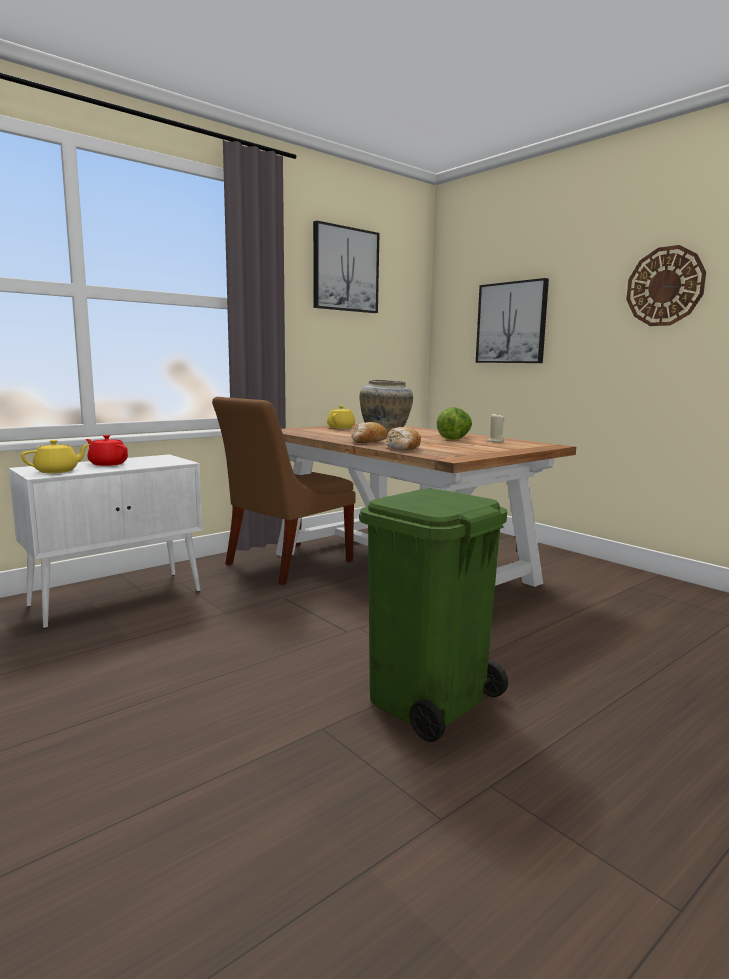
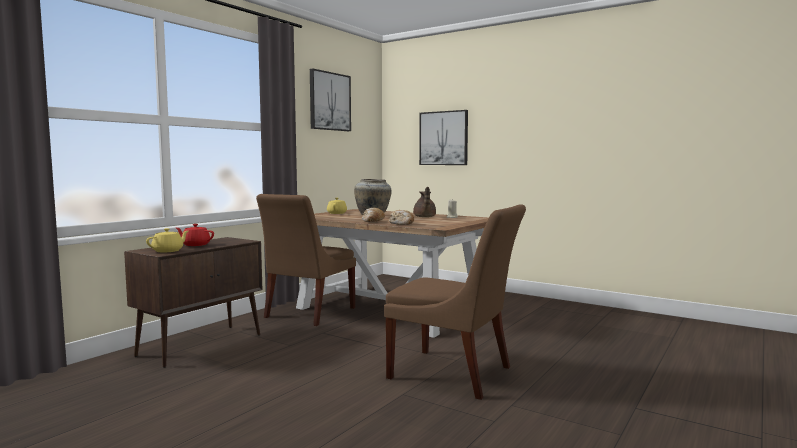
camera: 15 degrees left, 5 degrees down
white cabinet [9,454,202,629] -> brown cabinet [124,237,262,368]
green trash can [359,489,508,742] -> brown chair [384,204,526,400]
lettuce [437,407,472,440] -> brown teapot [413,187,436,217]
wall clock [626,245,706,326] -> none

